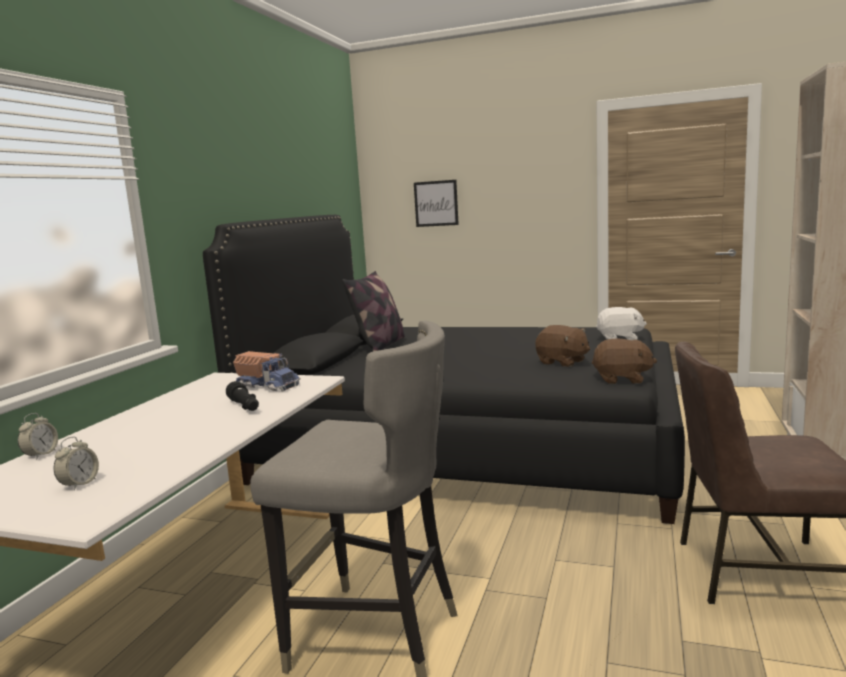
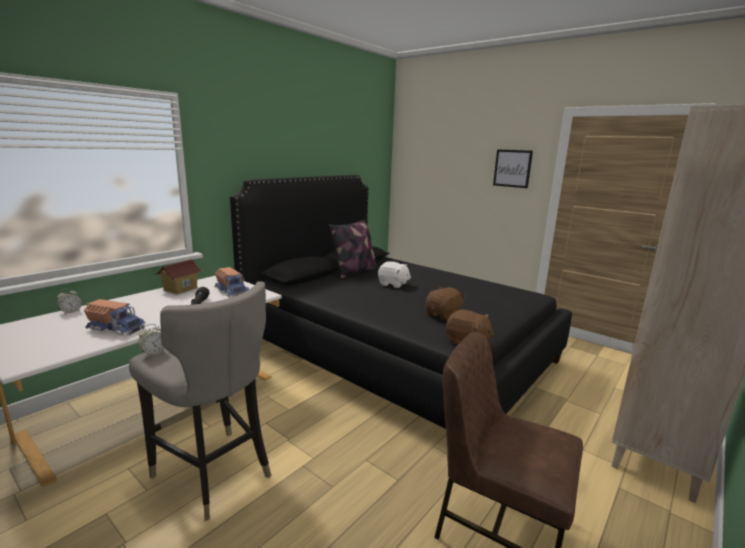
camera: 20 degrees right, 5 degrees up
alarm clock [53,437,99,490] -> alarm clock moved to [138,324,165,357]
picture [414,180,459,227] -> picture moved to [493,149,533,188]
brown plush toy [535,325,590,367] -> brown plush toy turned 105 degrees counterclockwise [426,287,466,321]
white plush toy [596,307,647,340] -> white plush toy moved to [378,261,411,288]
none -> toy truck [84,299,146,336]
none -> toy house [154,259,202,294]

